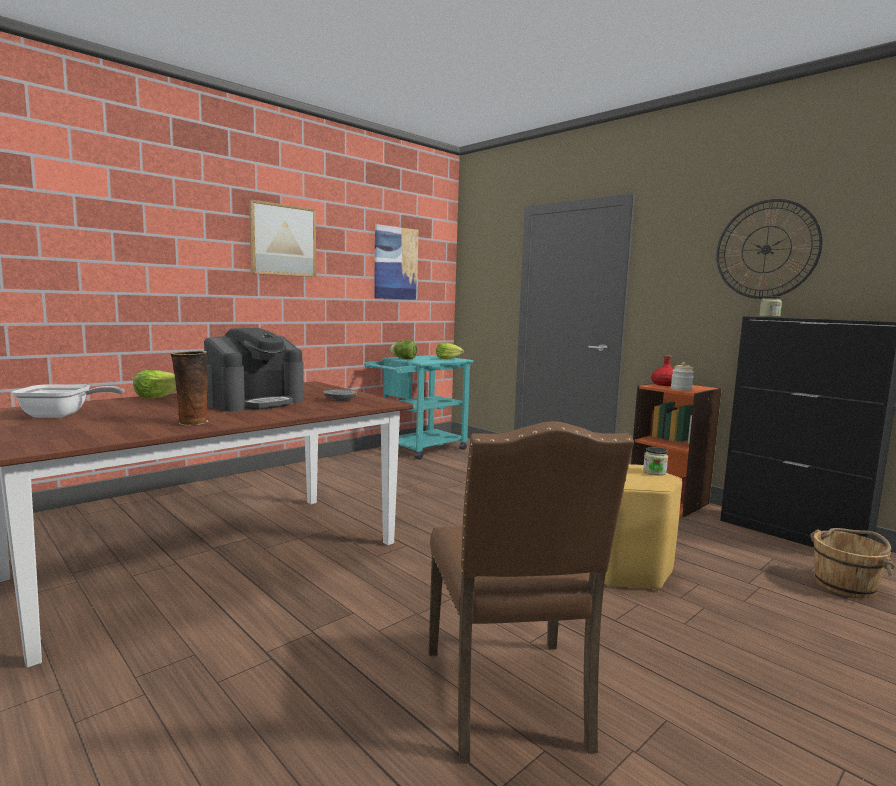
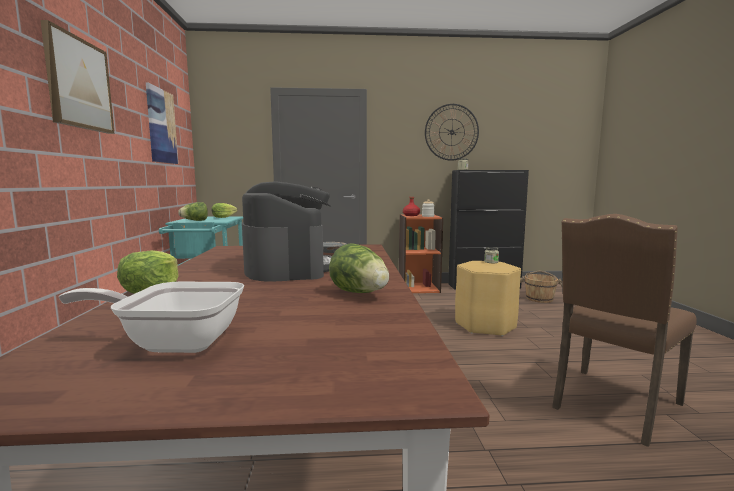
camera: 50 degrees left, 0 degrees up
frying pan [12,384,125,418] -> frying pan turned 120 degrees counterclockwise [59,282,244,353]
vase [171,351,208,426] -> lettuce [329,244,389,293]
brown chair [429,421,634,764] -> brown chair turned 105 degrees clockwise [552,214,697,447]

